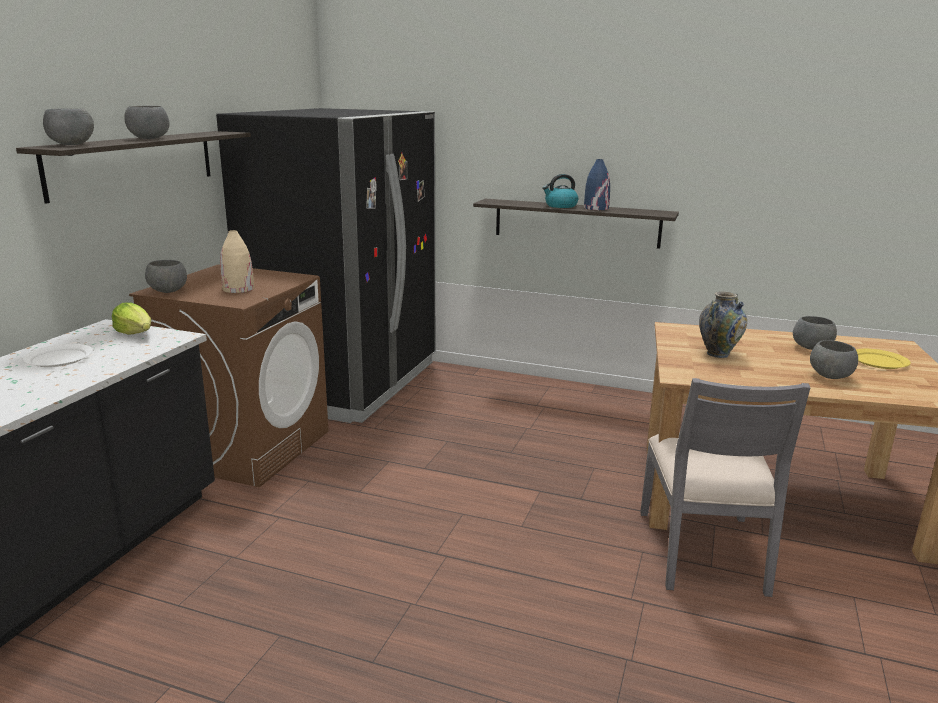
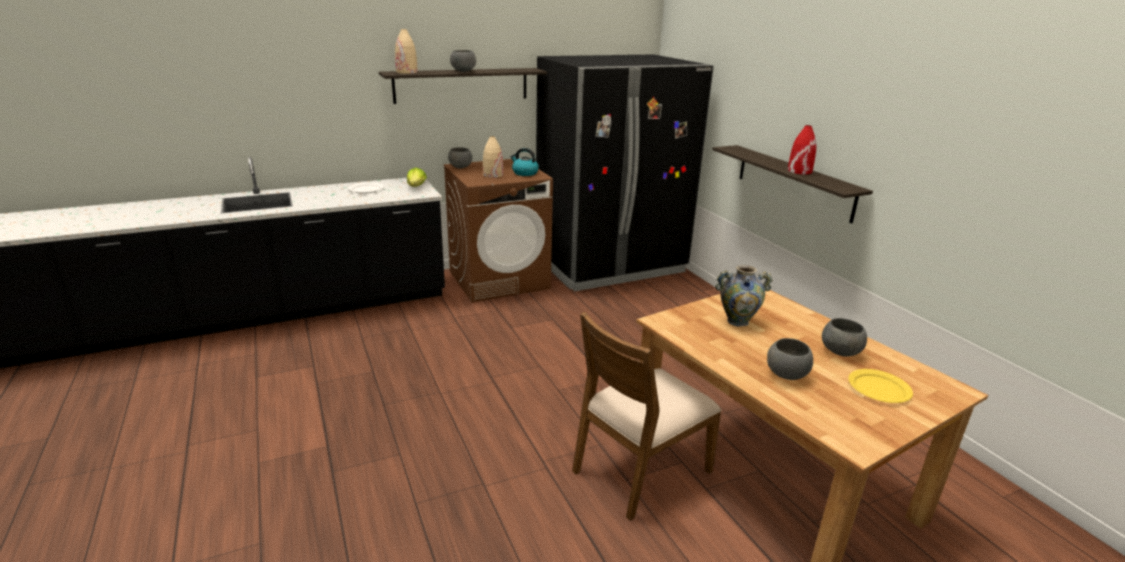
camera: 45 degrees right, 5 degrees up
grey bowl [43,108,94,145] -> beige vase [395,29,418,74]
kettle [542,174,578,208] -> kettle moved to [510,148,539,176]
blue vase [584,159,610,210] -> red vase [788,125,816,174]
grey chair [640,378,810,597] -> brown chair [572,312,722,521]

